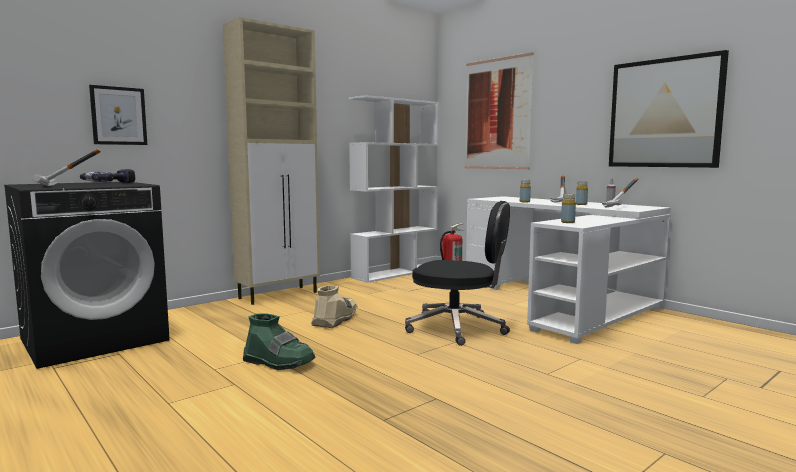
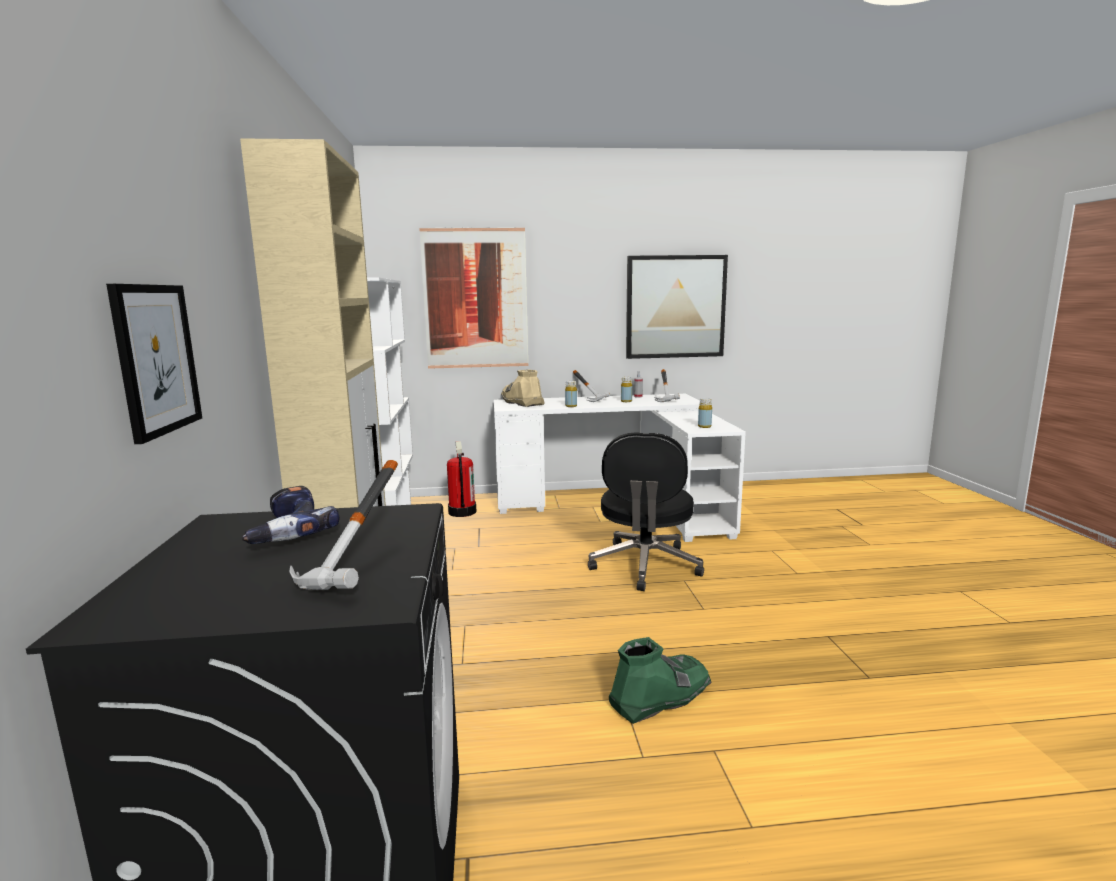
camera: 55 degrees left, 5 degrees up
beige boot [311,285,357,328] -> beige boot moved to [501,370,545,407]
black office chair [405,201,510,346] -> black office chair turned 135 degrees clockwise [588,432,704,591]

